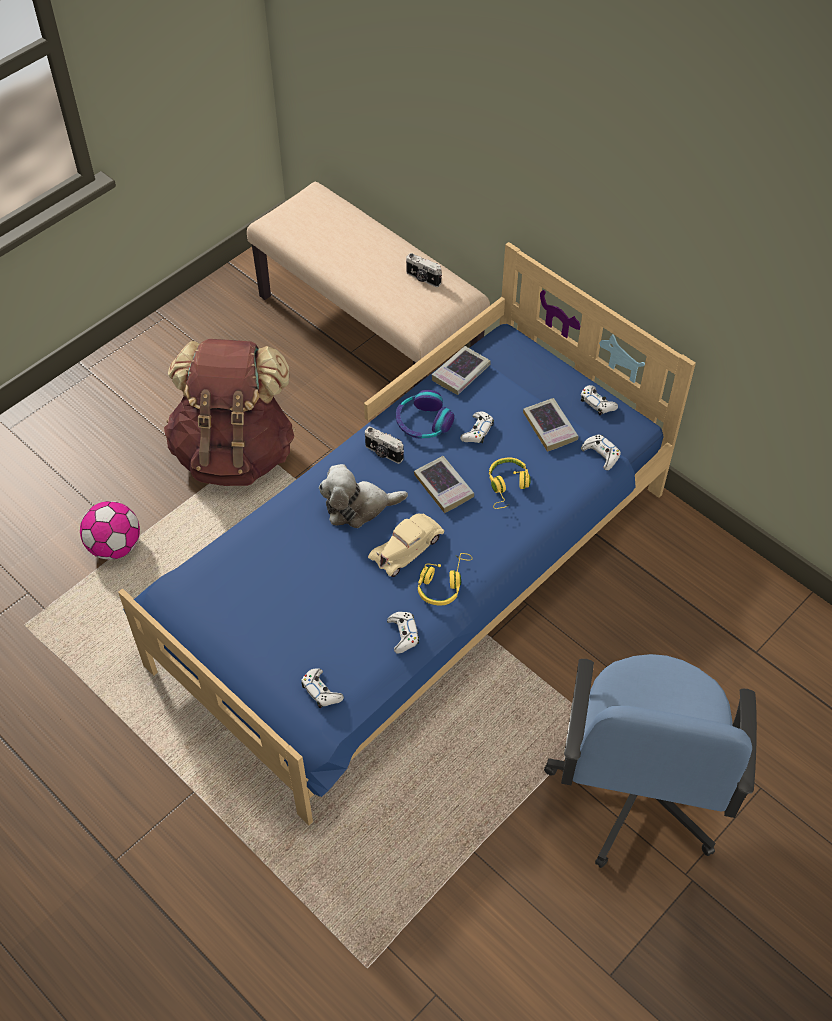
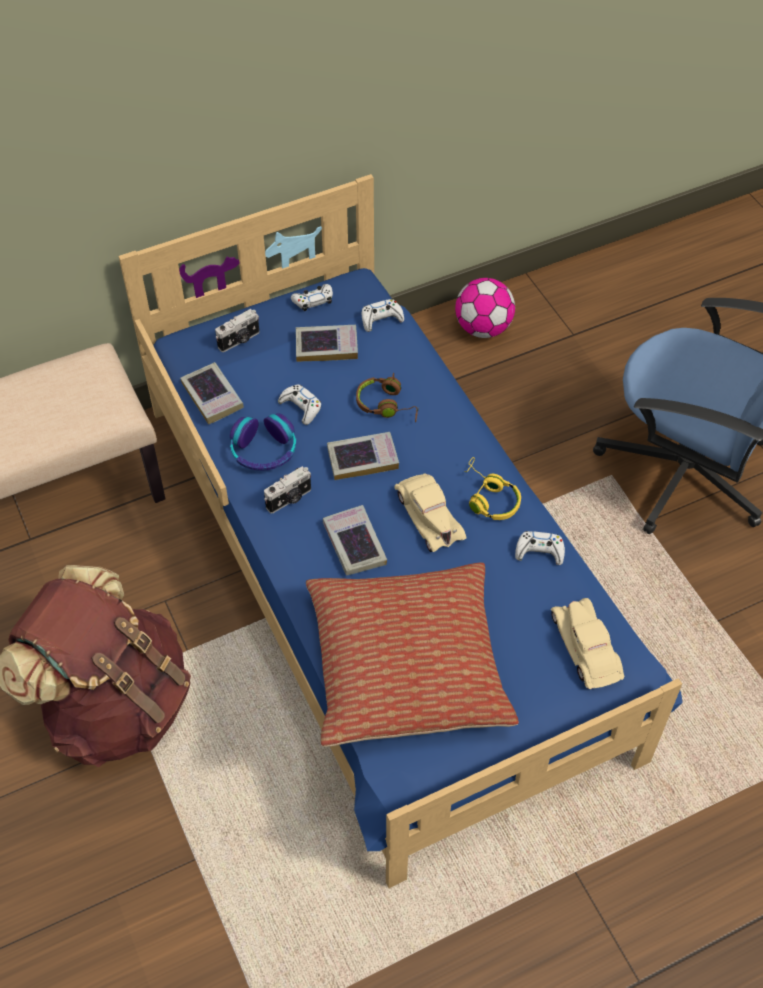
camera: 70 degrees left, 0 degrees up
football [80,501,140,560] -> football moved to [455,278,515,338]
white game controller [301,668,344,708] -> beige toy car [551,598,624,689]
plush toy [319,464,408,528] -> book [323,505,387,576]
camera [406,253,442,287] -> camera moved to [215,309,260,352]
yellow headphones [489,458,530,509] -> brown headphones [356,373,419,423]
none -> pillow [306,563,519,747]

